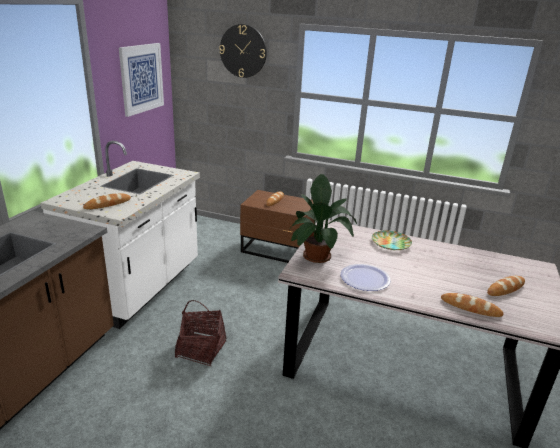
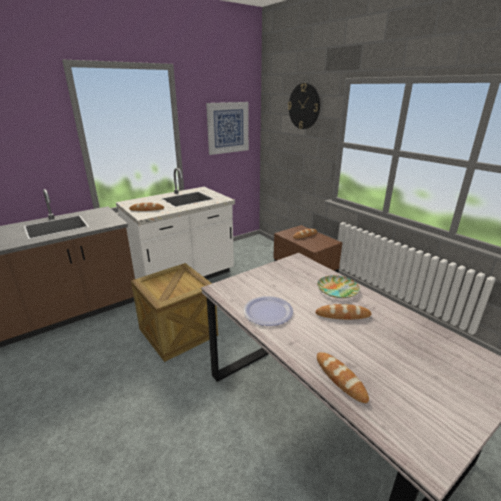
camera: 35 degrees right, 0 degrees up
basket [175,300,227,366] -> crate [131,263,218,362]
potted plant [291,174,357,263] -> none
bread [487,276,525,296] -> bread moved to [315,304,372,319]

